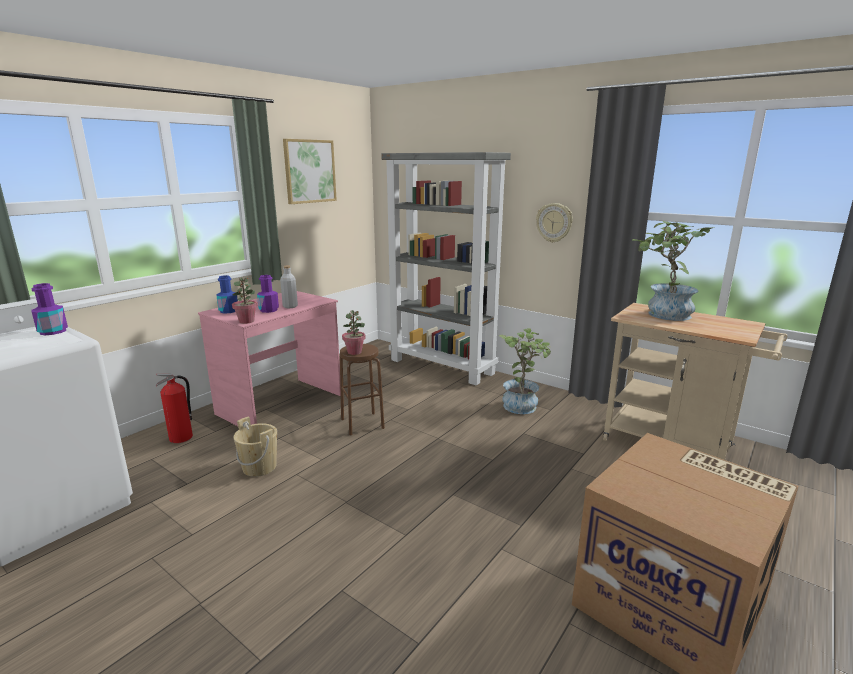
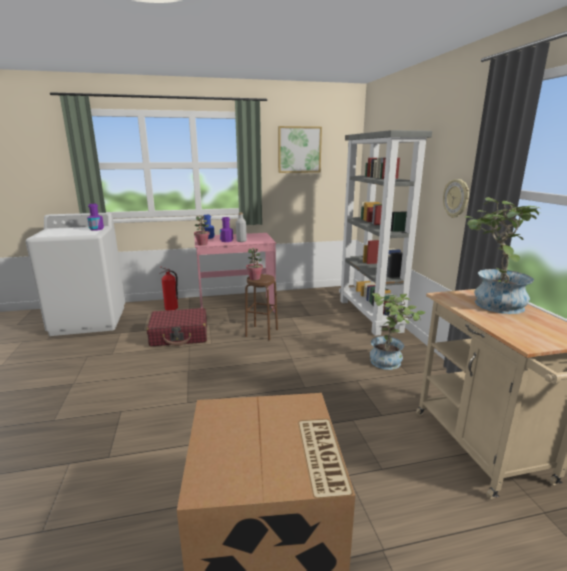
camera: 40 degrees right, 0 degrees up
beige bucket [233,416,277,477] -> red suitcase [147,308,207,346]

